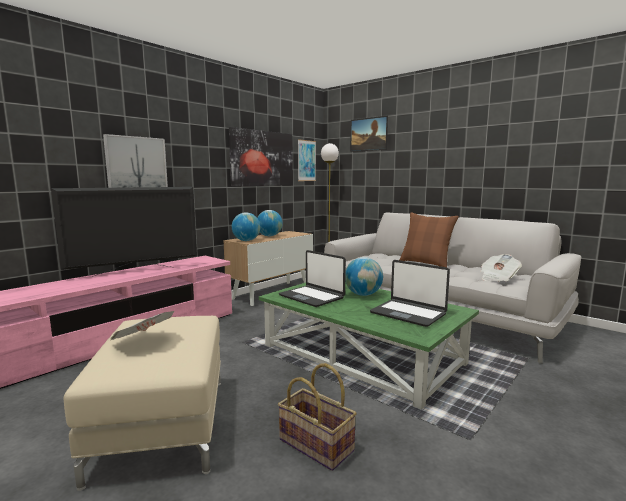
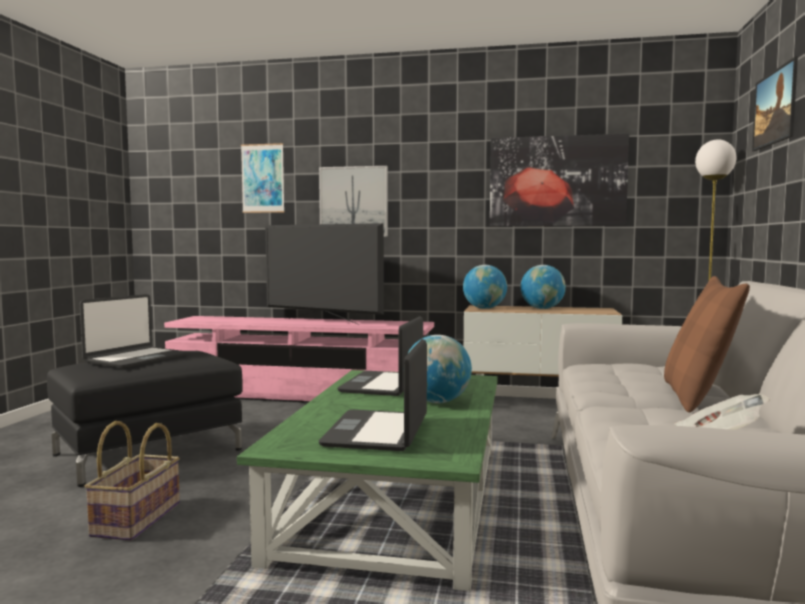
camera: 60 degrees right, 5 degrees down
beige ottoman [64,316,221,491] -> black ottoman [47,351,243,487]
newspaper [111,311,175,340] -> laptop [80,294,189,368]
picture [298,139,316,181] -> picture moved to [241,143,285,213]

